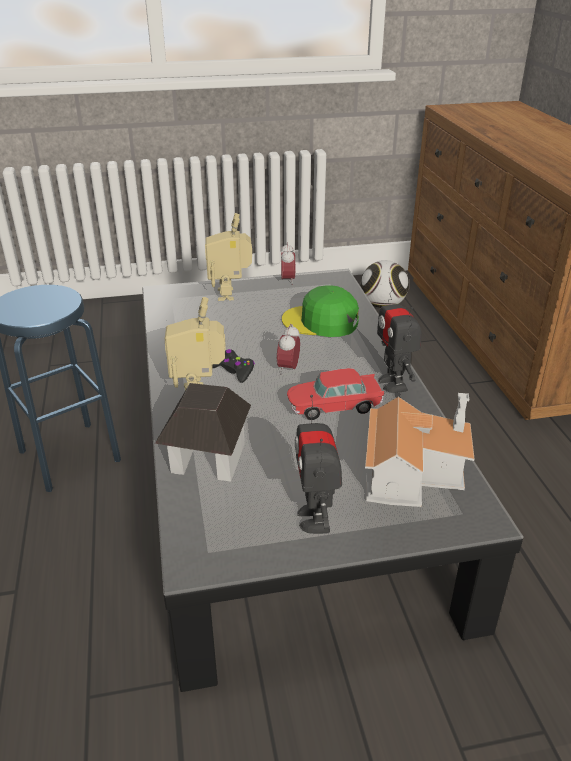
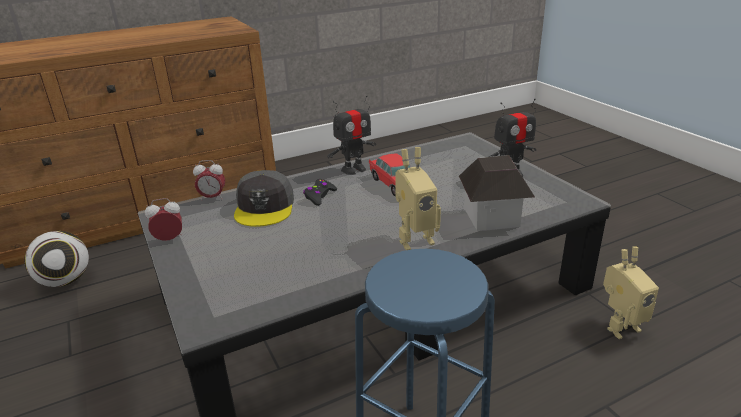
camera: 105 degrees left, 5 degrees down
toy robot [205,213,252,301] -> toy robot moved to [603,246,659,339]
black game controller [212,349,255,383] -> black game controller moved to [303,179,337,206]
alarm clock [277,324,300,375] -> alarm clock moved to [193,160,225,200]
green cap [282,286,359,337] -> grey cap [234,170,294,227]
toy house [365,393,474,507] -> none

